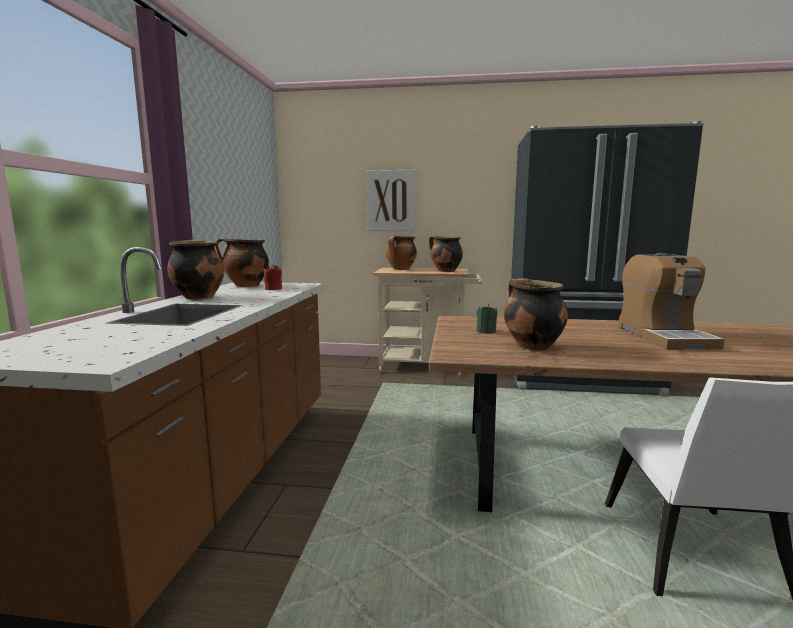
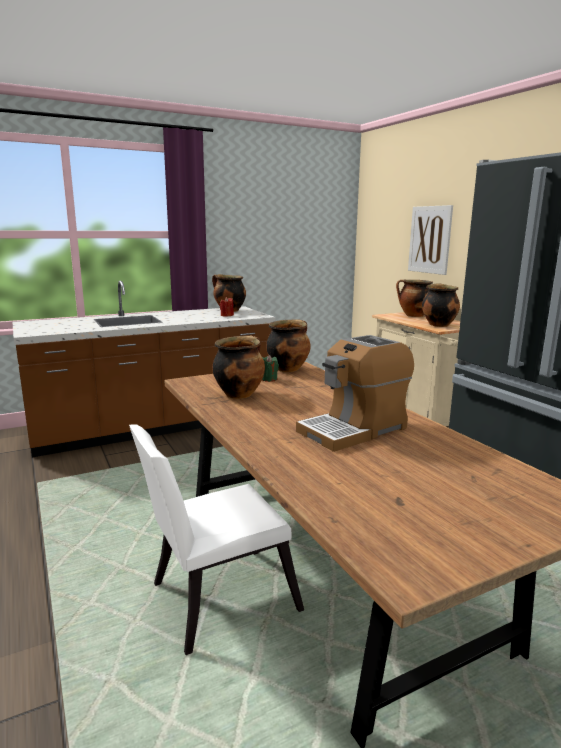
camera: 55 degrees right, 5 degrees up
cooking pot [167,239,224,300] -> cooking pot moved to [266,319,311,372]

